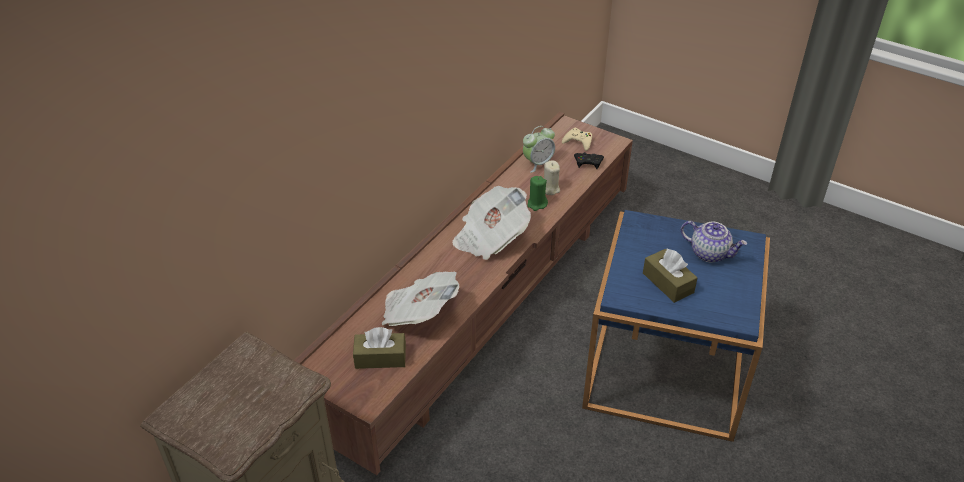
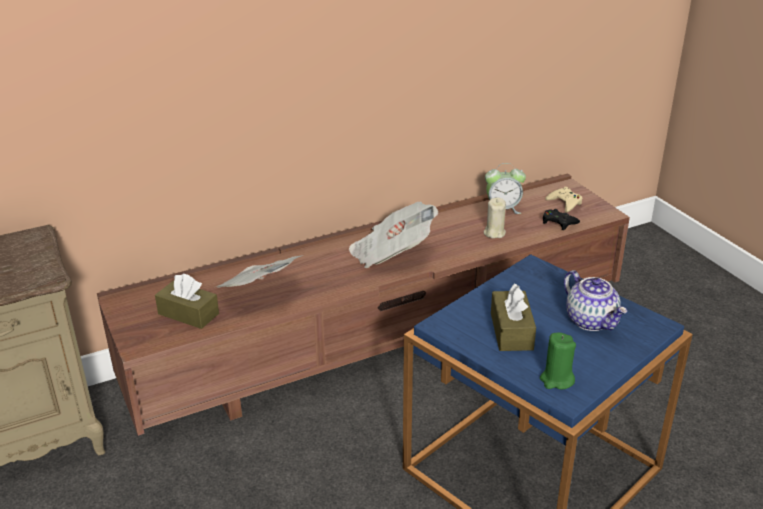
camera: 30 degrees right, 10 degrees down
green candle [527,176,548,211] -> green candle moved to [540,333,576,389]

